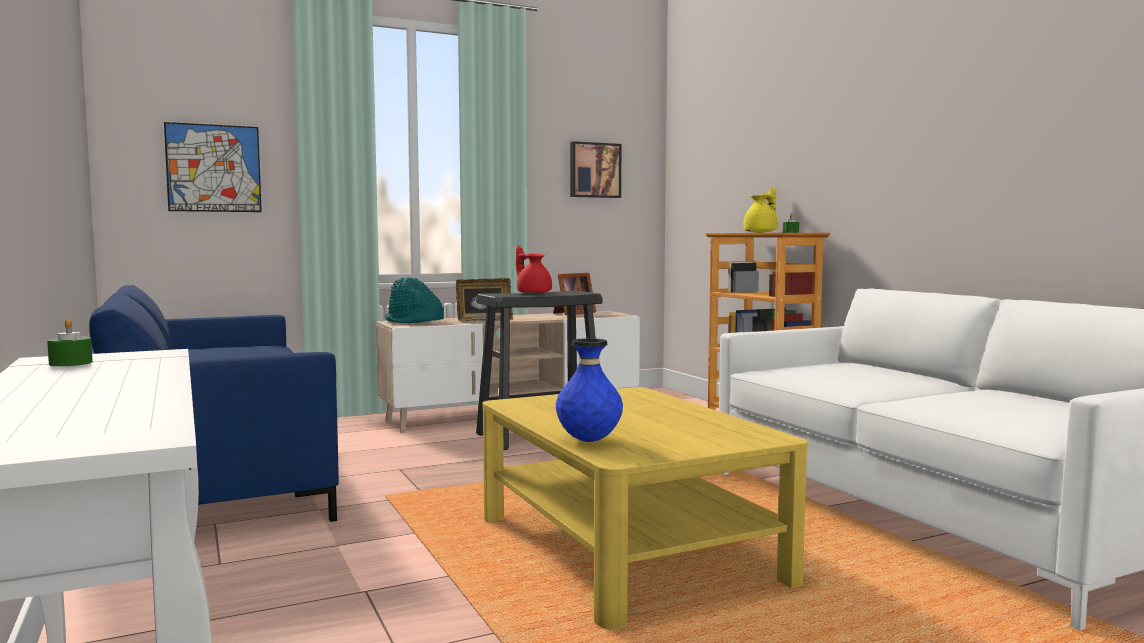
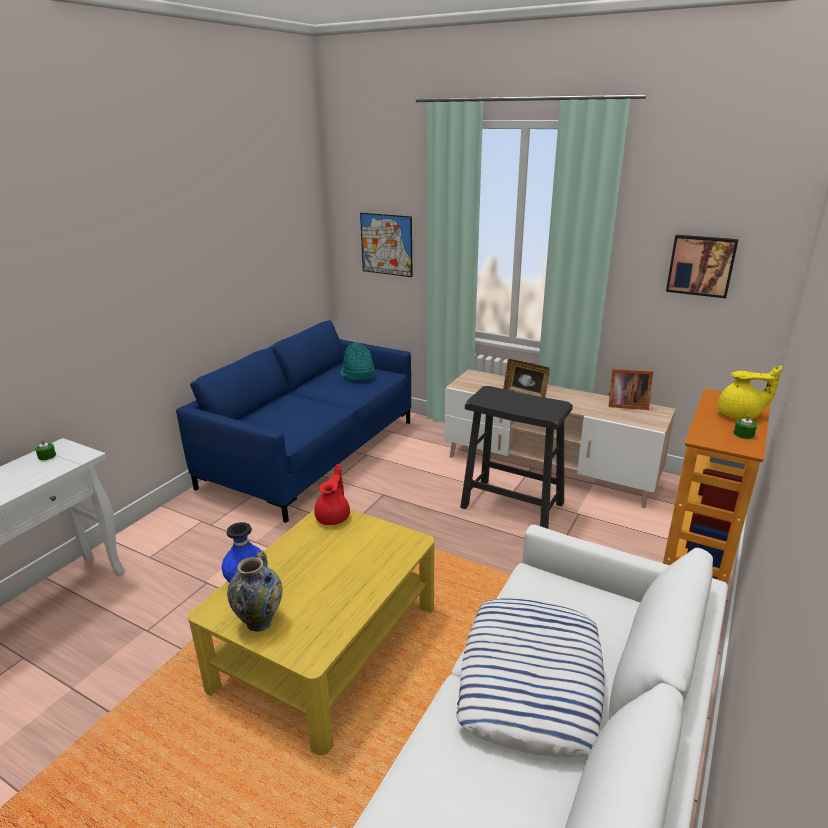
camera: 55 degrees right, 20 degrees up
turquoise hat [385,277,444,324] -> turquoise hat moved to [340,342,375,381]
red teapot [516,245,552,294] -> red teapot moved to [314,464,350,525]
none -> vase [227,550,282,632]
none -> pillow [456,598,604,758]

